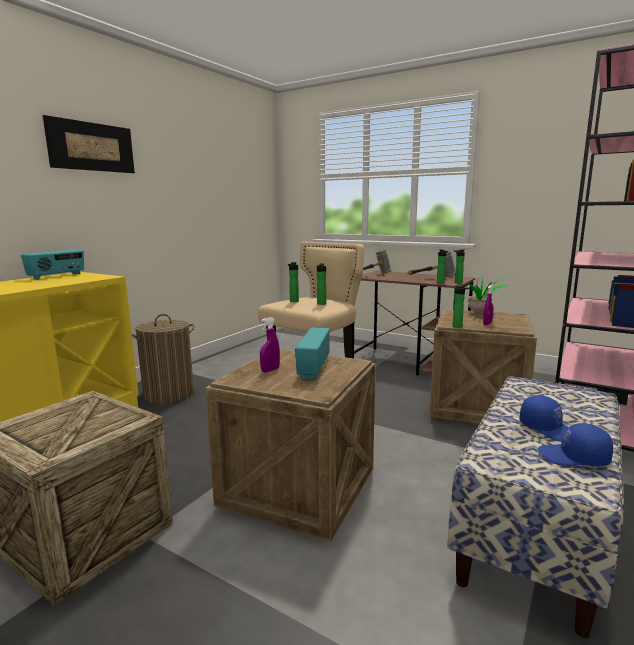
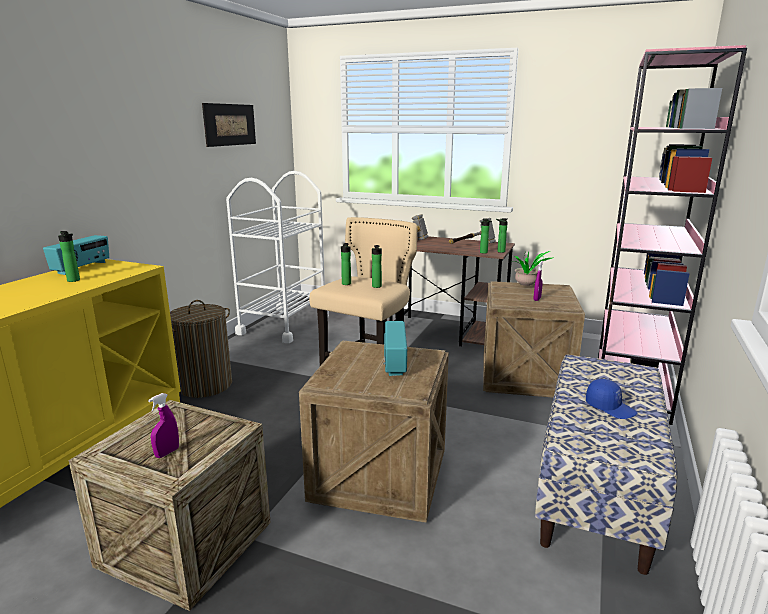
camera: 10 degrees left, 5 degrees up
picture [43,115,135,173] -> picture moved to [202,103,256,147]
purple spray bottle [260,317,280,373] -> purple spray bottle moved to [148,393,179,458]
bottle [452,285,469,328] -> bottle moved to [58,231,80,282]
blue cap [538,423,613,467] -> none
none -> white cart [226,171,329,343]

